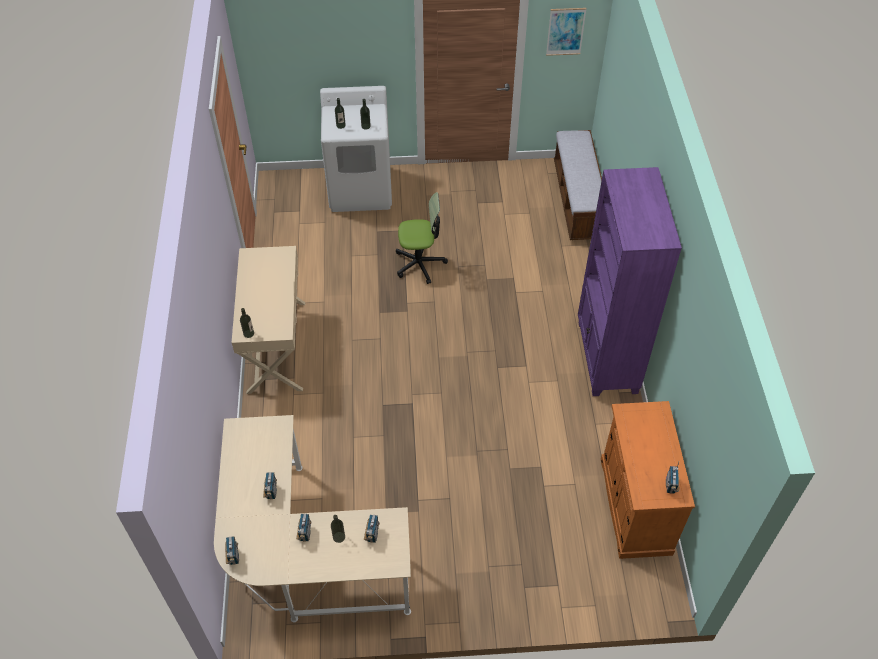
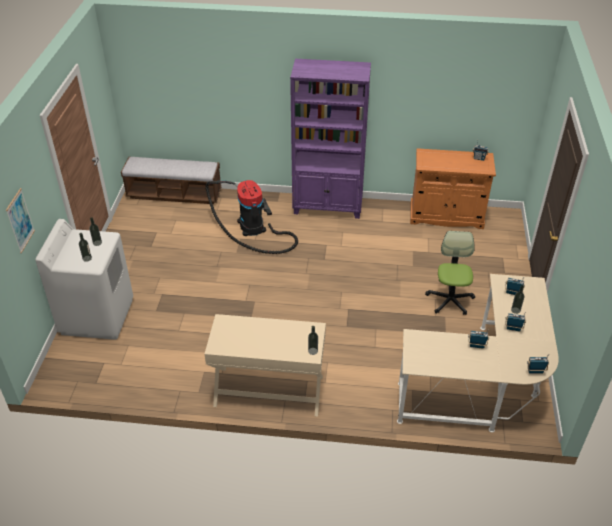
camera: 80 degrees left, 10 degrees down
office chair [396,192,448,284] -> office chair moved to [425,231,475,315]
picture [546,8,587,56] -> picture moved to [6,188,35,253]
none -> vacuum cleaner [205,180,298,254]

